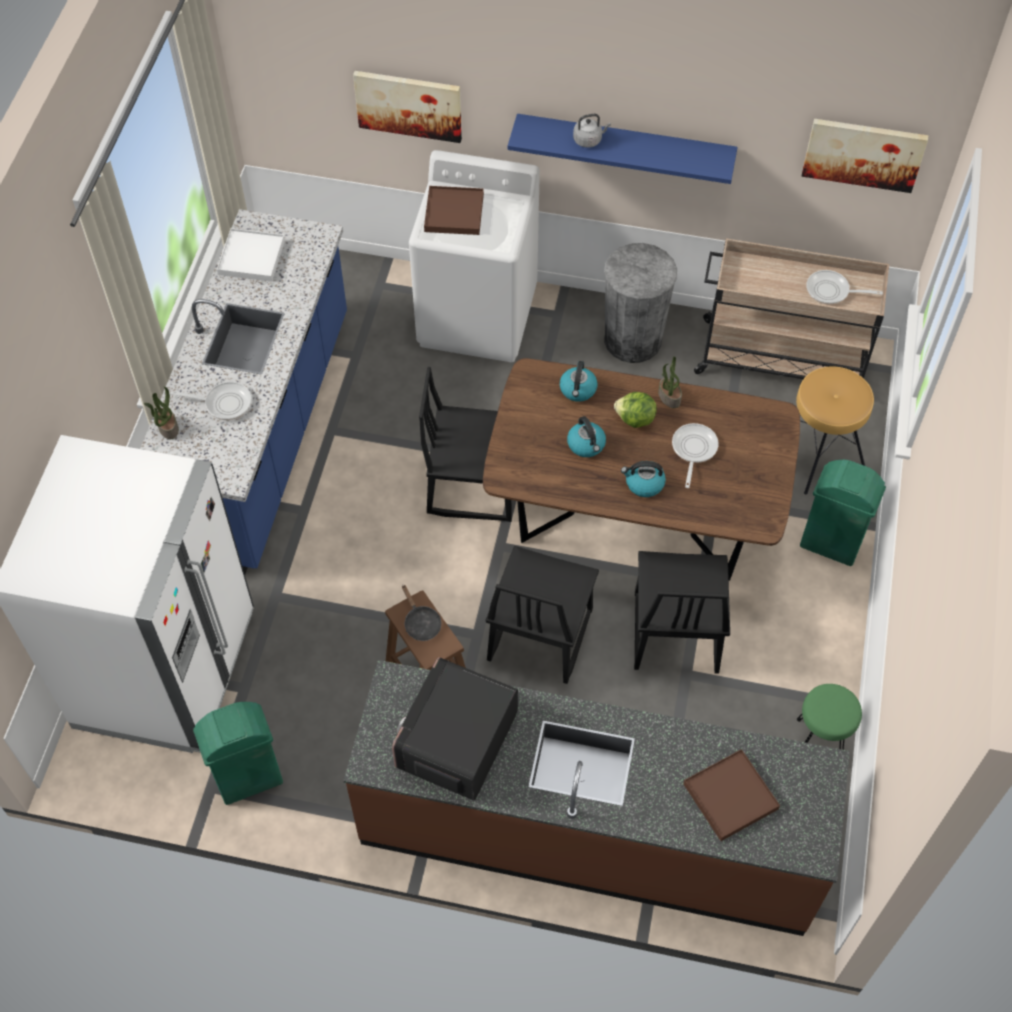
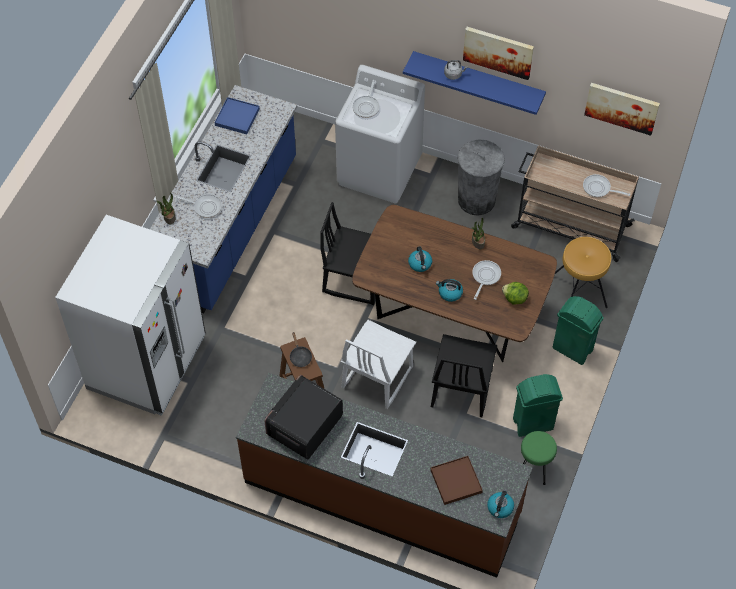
camera: 10 degrees right, 0 degrees up
green trash can [193,702,283,805] -> green trash can moved to [513,374,563,437]
white tray [217,228,285,282] -> blue tray [215,97,260,134]
picture [353,71,462,143] -> picture moved to [463,27,534,80]
brown tray [424,186,484,235] -> frying pan [352,81,380,118]
black chair [486,546,599,684] -> white chair [341,320,416,409]
kettle [560,361,598,402] -> kettle moved to [487,491,514,518]
lettuce [614,392,657,428] -> lettuce moved to [502,282,529,305]

